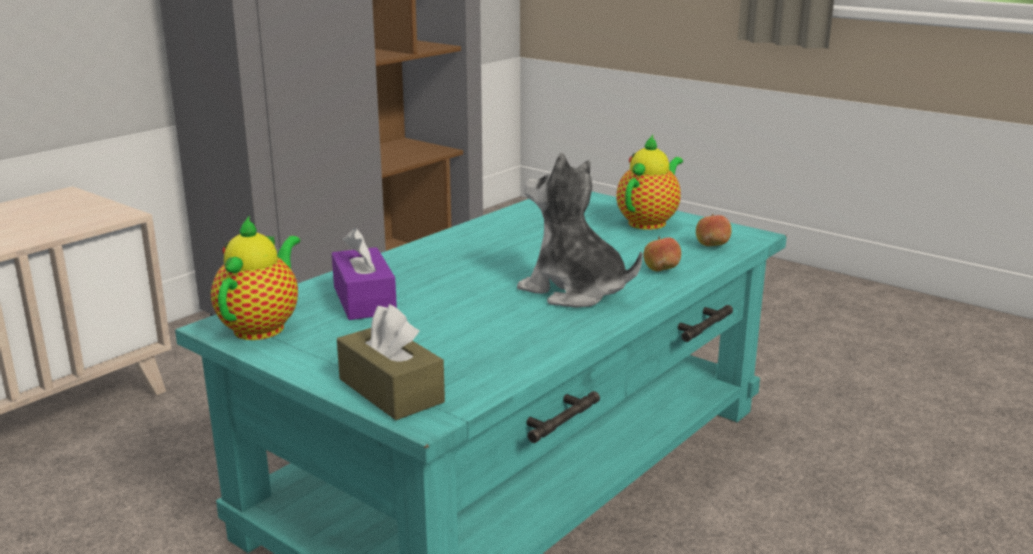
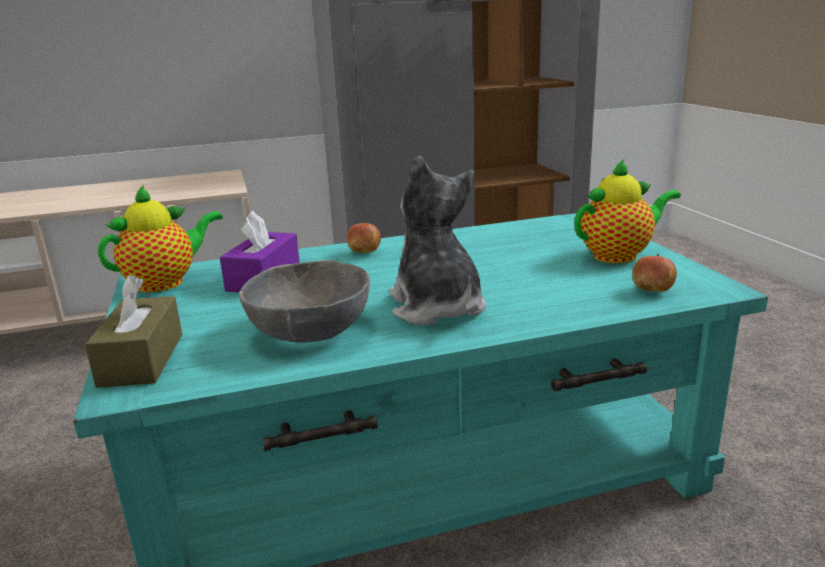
camera: 35 degrees right, 0 degrees up
apple [644,236,681,271] -> apple moved to [347,222,381,253]
none -> grey bowl [239,260,370,343]

